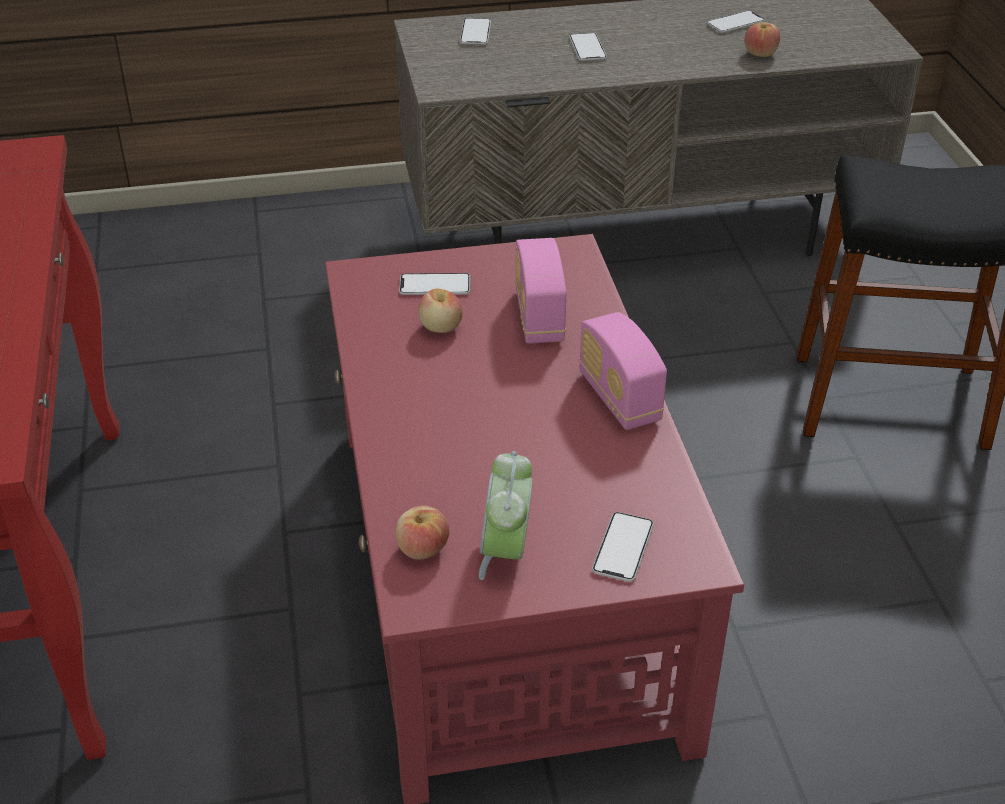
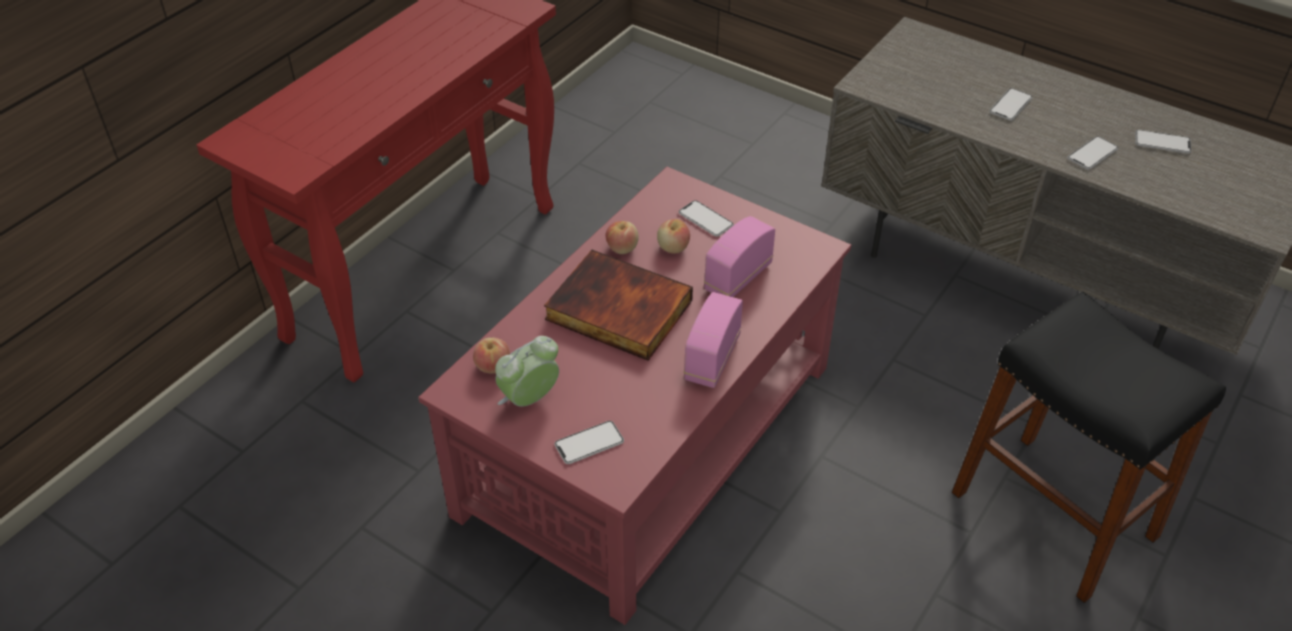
camera: 45 degrees right, 5 degrees up
phone [460,18,491,45] -> phone moved to [1067,136,1118,170]
apple [745,22,780,57] -> apple moved to [605,221,638,254]
none -> book [544,249,693,361]

